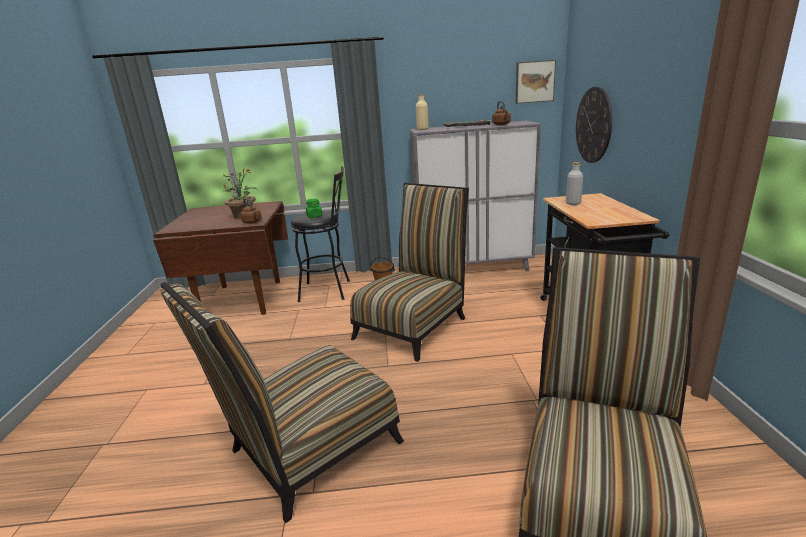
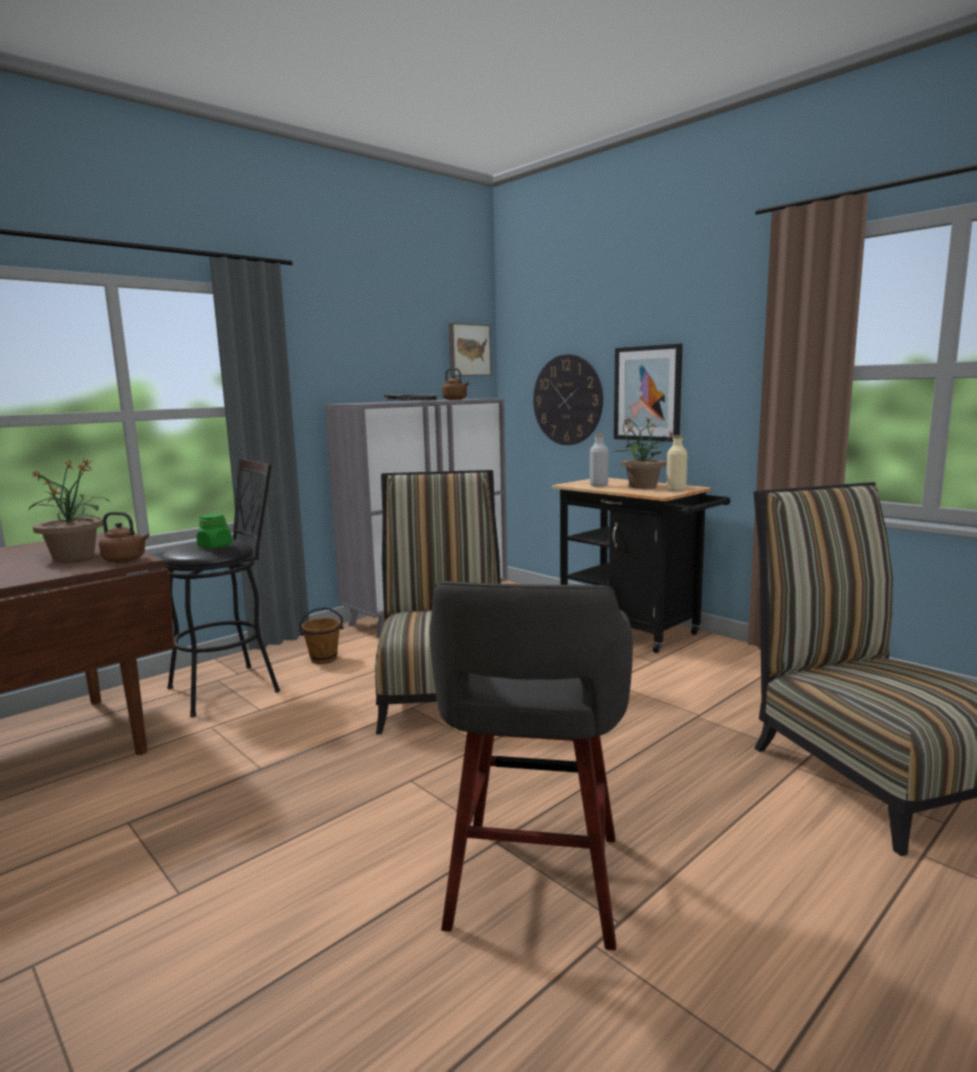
camera: 40 degrees left, 10 degrees down
chair [160,282,404,523] -> grey stool [429,581,633,950]
beige bottle [416,94,429,130] -> beige bottle moved to [666,435,687,491]
none -> potted plant [612,418,673,489]
none -> picture [614,343,683,442]

